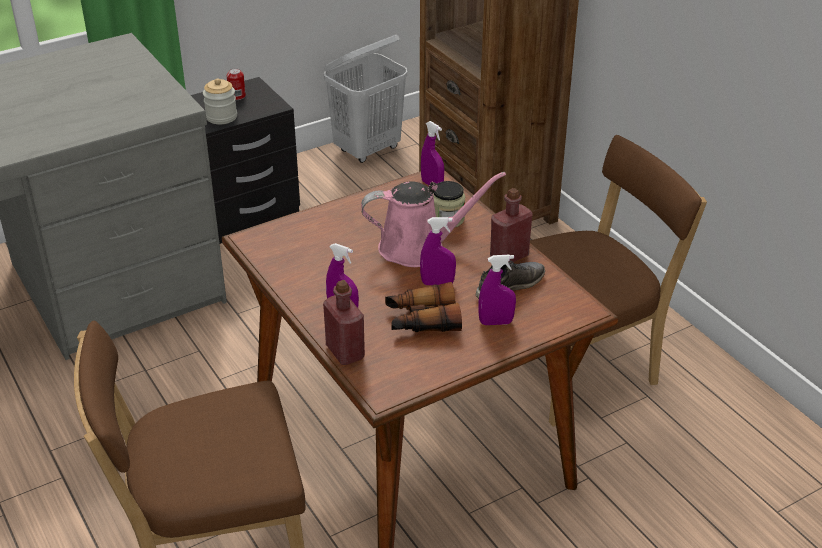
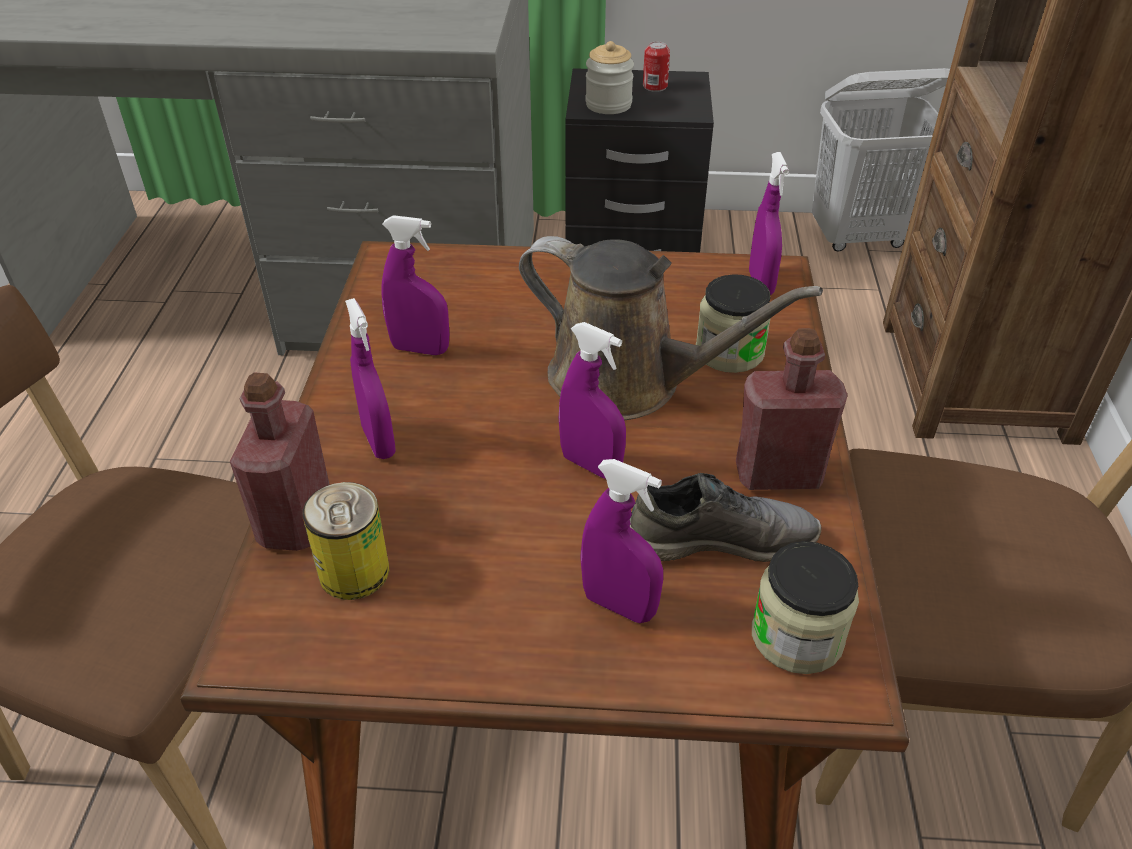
camera: 35 degrees right, 5 degrees up
pink watering can [361,172,506,267] -> brown watering can [519,236,823,420]
binoculars [385,282,462,332] -> none
none -> can [303,482,390,600]
none -> purple spray bottle [381,215,449,355]
none -> jar [752,541,859,674]

